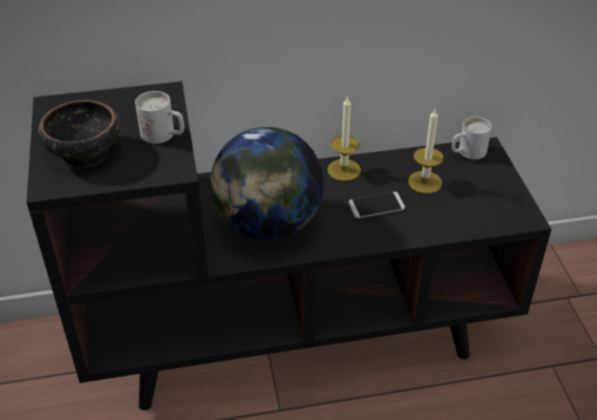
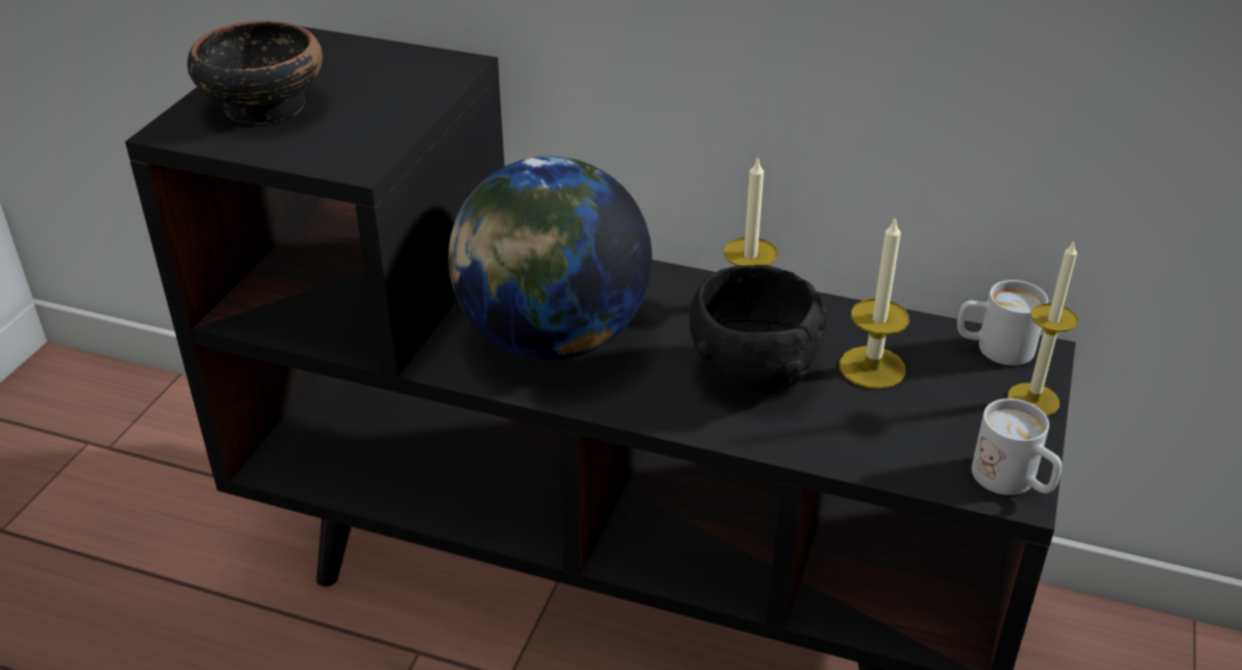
camera: 30 degrees right, 5 degrees down
white mug [135,91,184,144] -> white mug moved to [972,398,1062,495]
phone [348,192,405,218] -> black bowl [689,265,826,394]
none -> candle [1007,241,1078,416]

